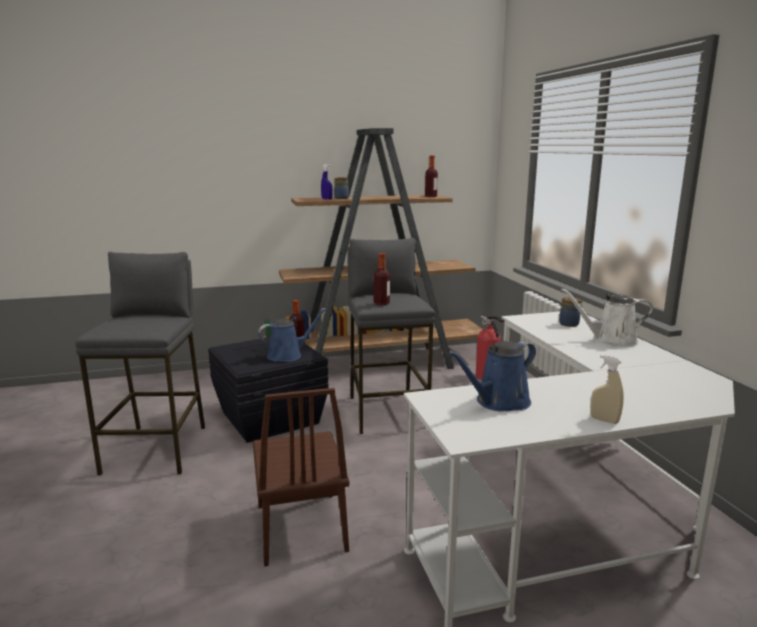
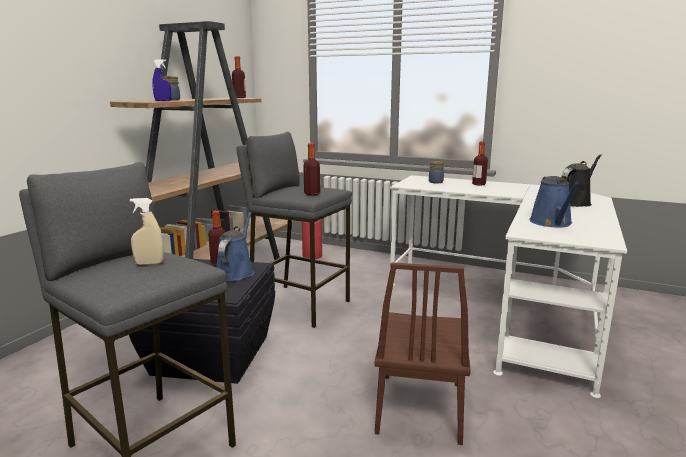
camera: 50 degrees left, 0 degrees up
brown chair [253,388,349,566] -> brown chair turned 75 degrees clockwise [375,262,471,445]
white watering can [561,288,653,347] -> bottle [472,142,488,186]
beige spray bottle [591,355,624,424] -> beige spray bottle moved to [130,198,164,265]
none -> black watering can [561,154,602,207]

